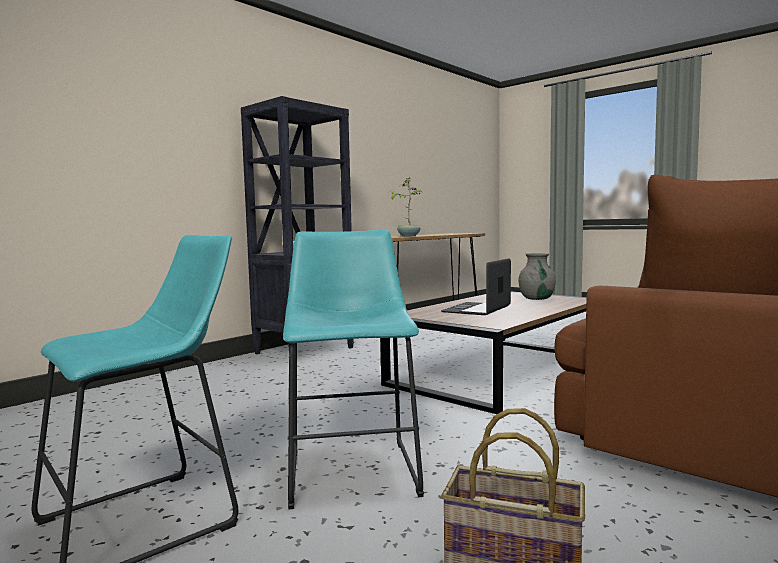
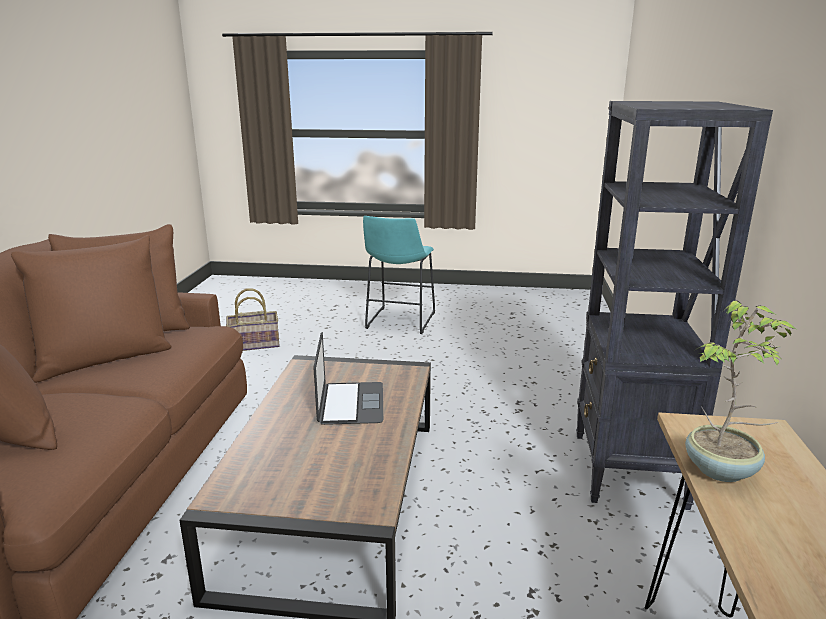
camera: 145 degrees right, 15 degrees up
turquoise stool [283,230,424,510] -> none
grey vase [519,253,556,300] -> none

